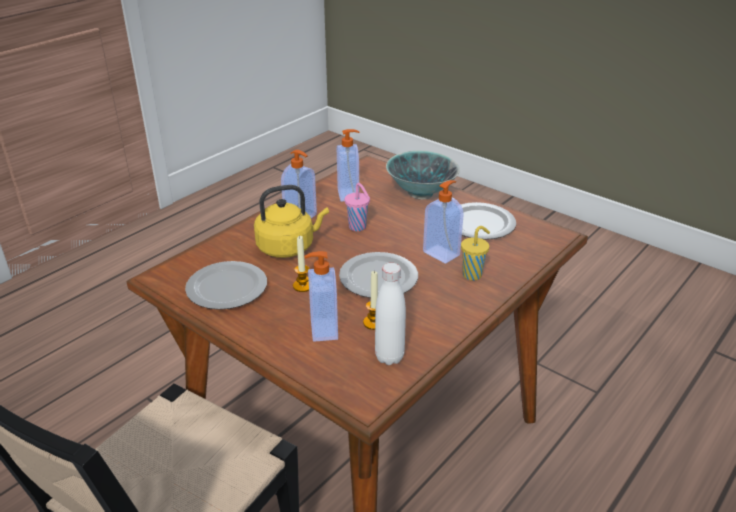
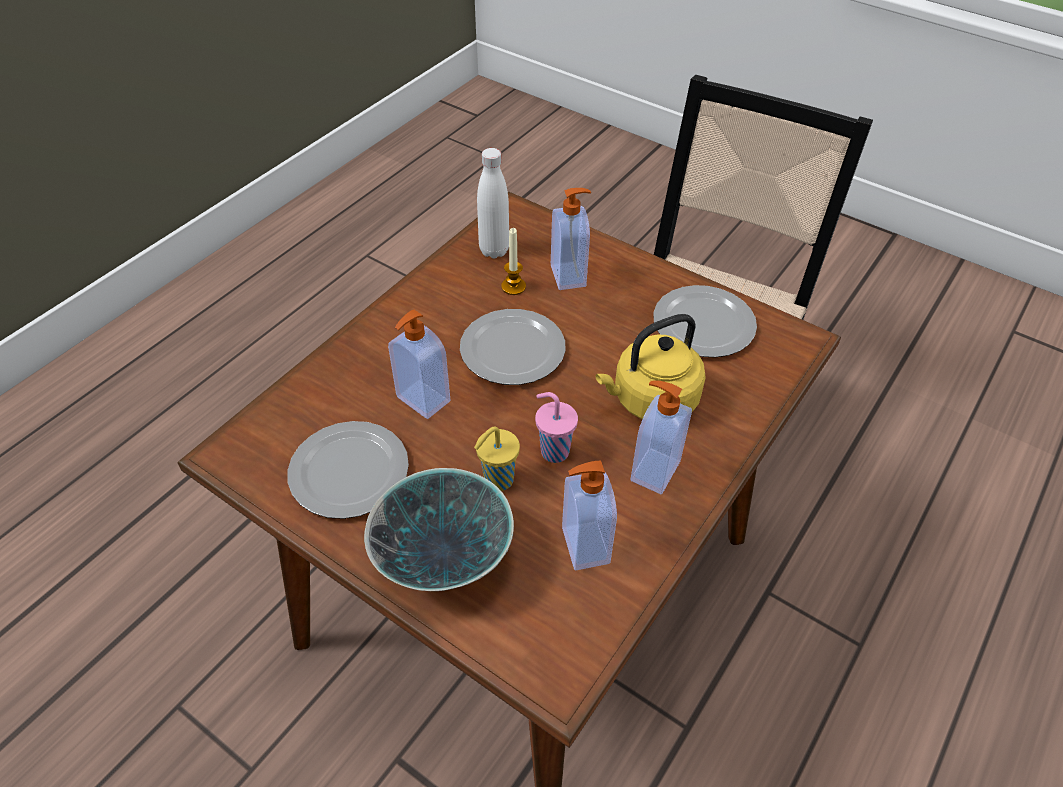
camera: 175 degrees right, 15 degrees up
candle [293,236,309,292] -> none
yellow cup [461,226,490,281] -> yellow cup moved to [474,427,520,491]

